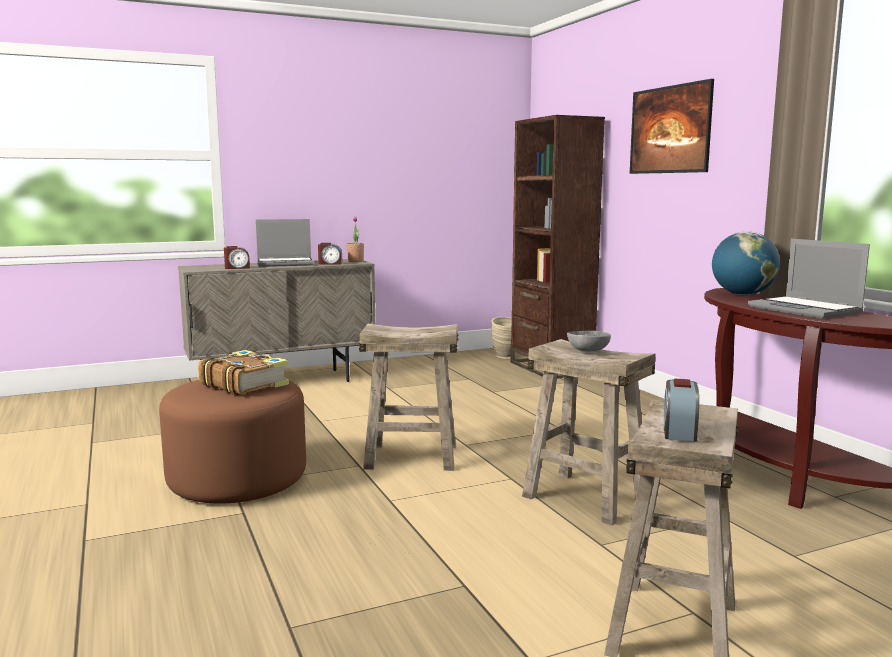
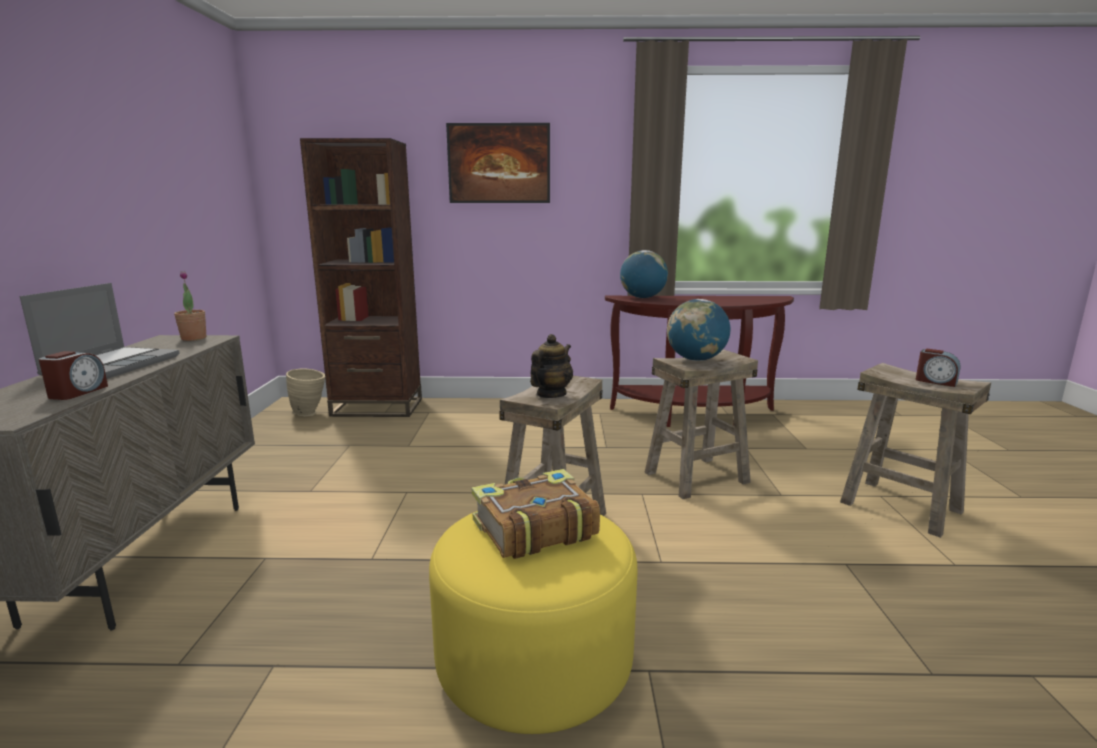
camera: 65 degrees left, 5 degrees up
brown ottoman [159,380,306,504] -> yellow ottoman [429,511,637,734]
alarm clock [318,243,342,265] -> none
grey bowl [567,331,611,351] -> globe [667,299,730,361]
laptop [748,239,870,319] -> none
none -> teapot [530,334,573,398]

